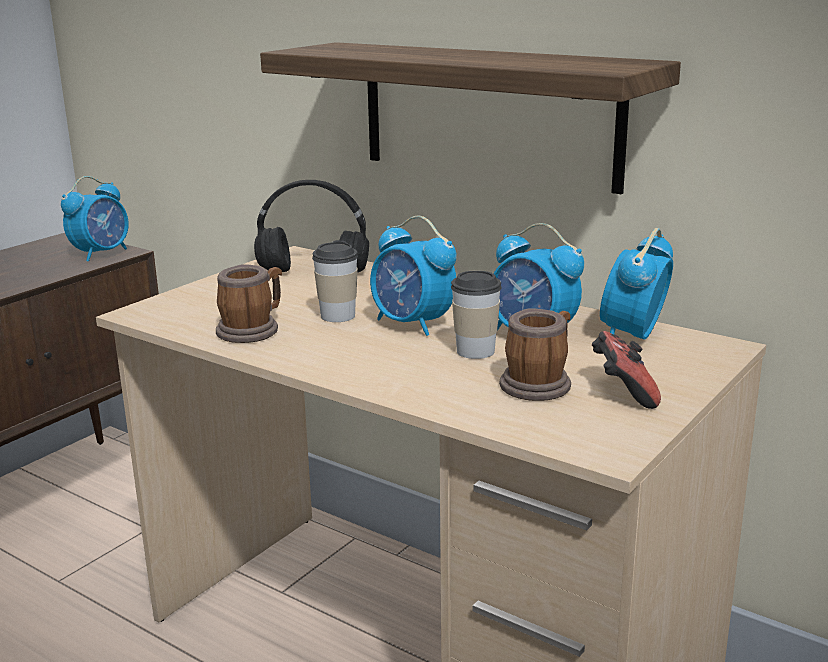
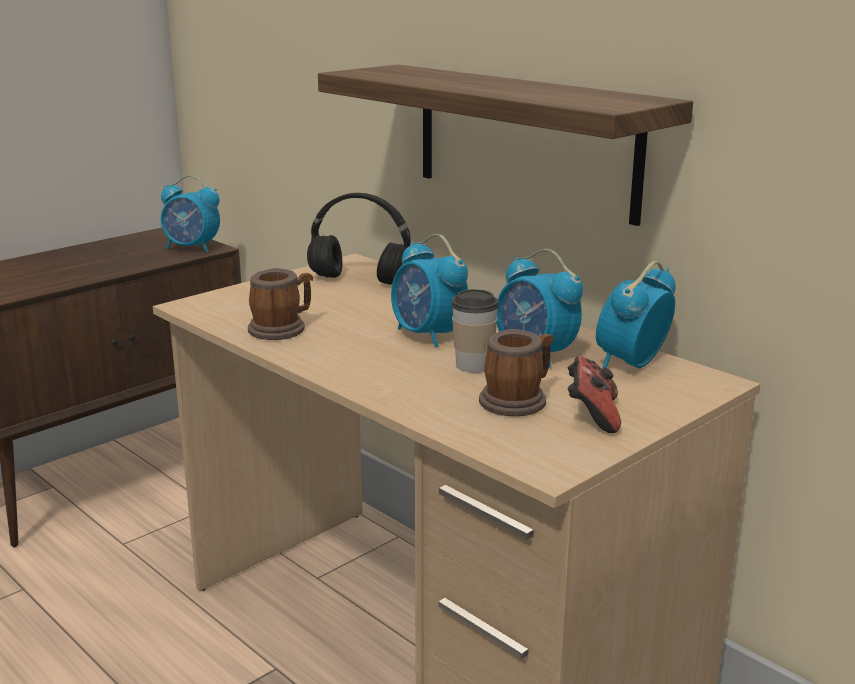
camera: 10 degrees right, 0 degrees up
alarm clock [61,176,129,262] -> alarm clock turned 60 degrees clockwise [161,175,220,252]
cup [312,240,358,322] -> none

